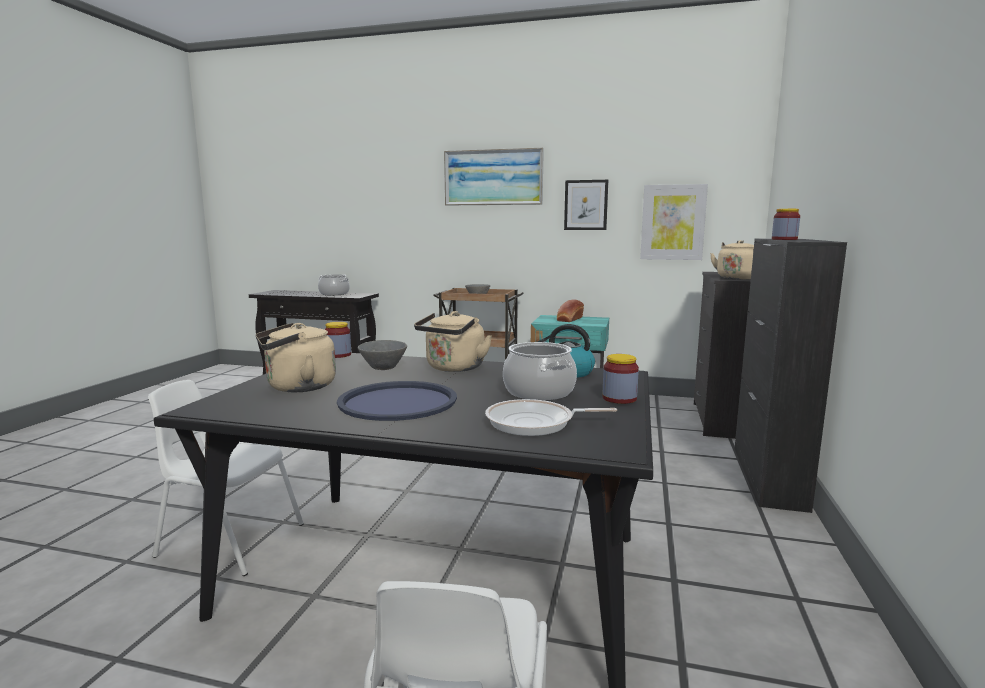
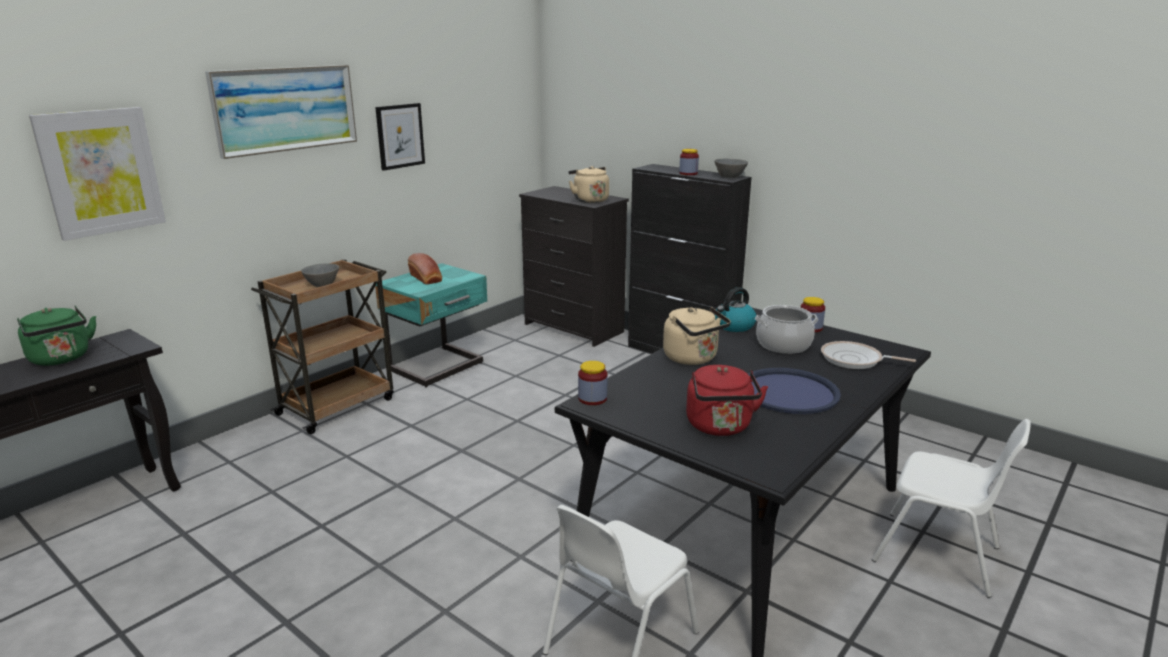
camera: 65 degrees left, 10 degrees up
beige kettle [255,323,336,392] -> red kettle [686,365,768,436]
cooking pot [318,274,350,295] -> green kettle [17,306,96,366]
grey bowl [358,340,407,370] -> grey bowl moved to [714,159,748,178]
frying pan [485,399,617,436] -> frying pan turned 90 degrees clockwise [821,341,916,369]
picture [640,184,708,260] -> picture moved to [29,107,166,241]

